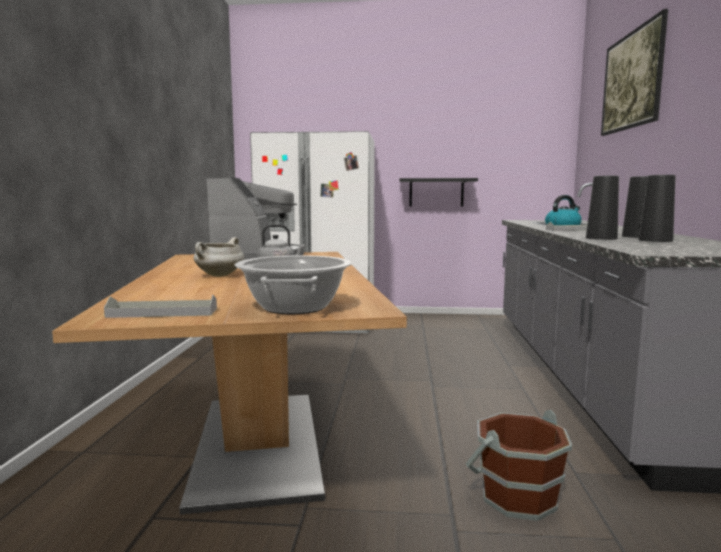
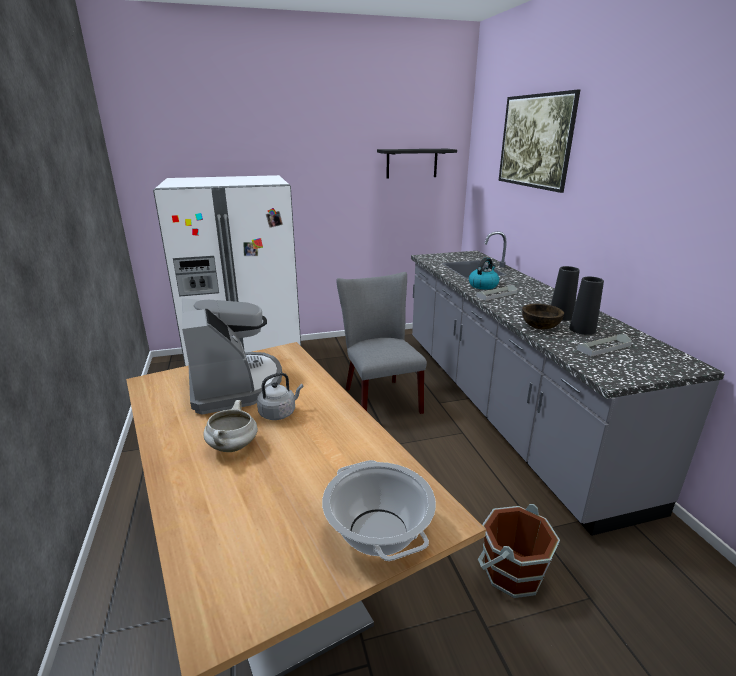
camera: 20 degrees left, 15 degrees up
grey tray [104,295,217,318] -> grey tray moved to [577,334,632,357]
black shelf [399,178,478,207] -> black shelf moved to [377,149,457,179]
black vase [586,176,619,240] -> brown bowl [522,304,564,330]
none -> grey chair [337,272,427,414]

